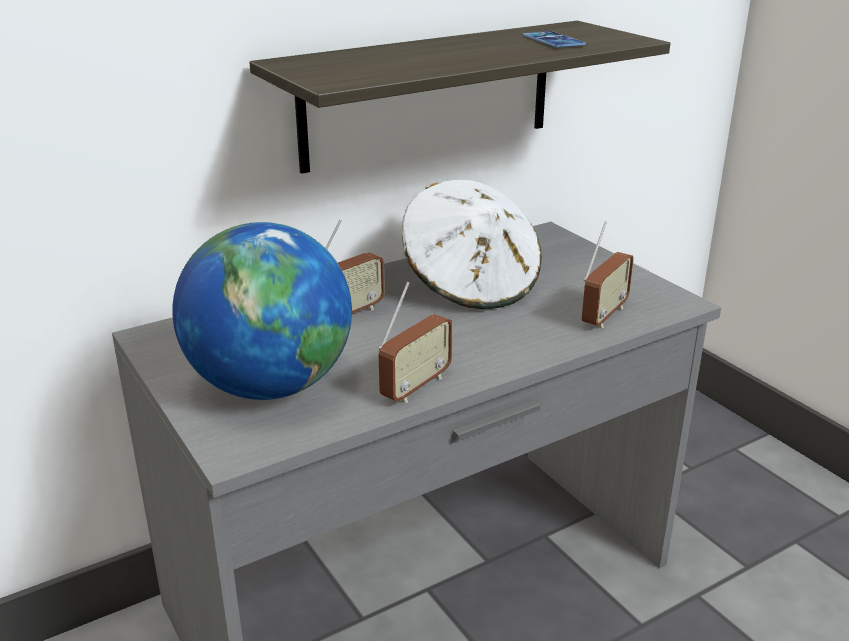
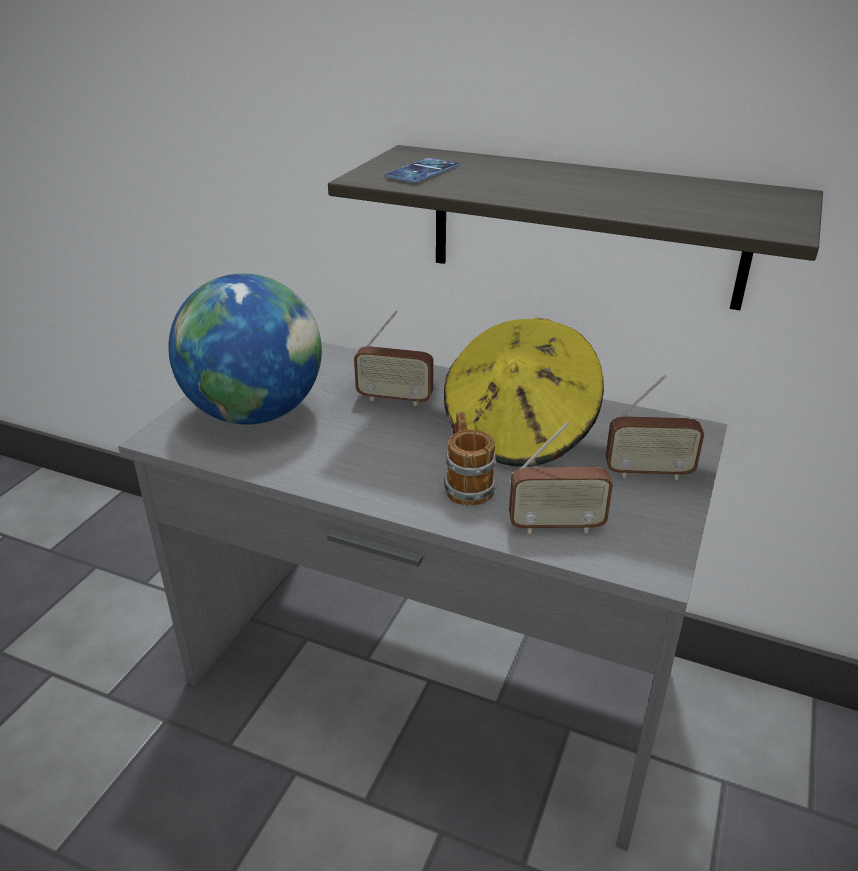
camera: 55 degrees right, 5 degrees up
radio [379,282,452,403] -> radio moved to [605,375,704,480]
white hat [402,180,542,309] -> yellow hat [444,318,604,467]
phone [523,31,586,47] -> phone moved to [385,158,459,183]
none -> mug [444,412,497,506]

